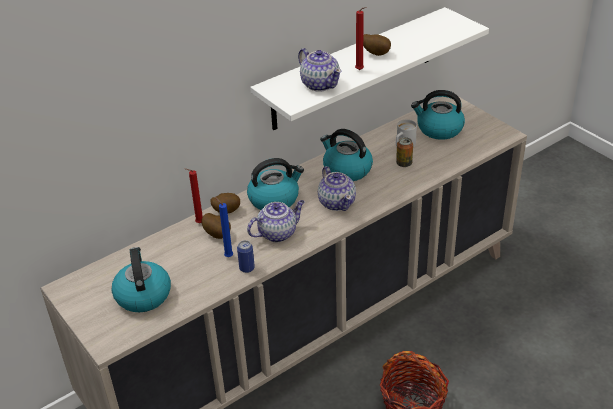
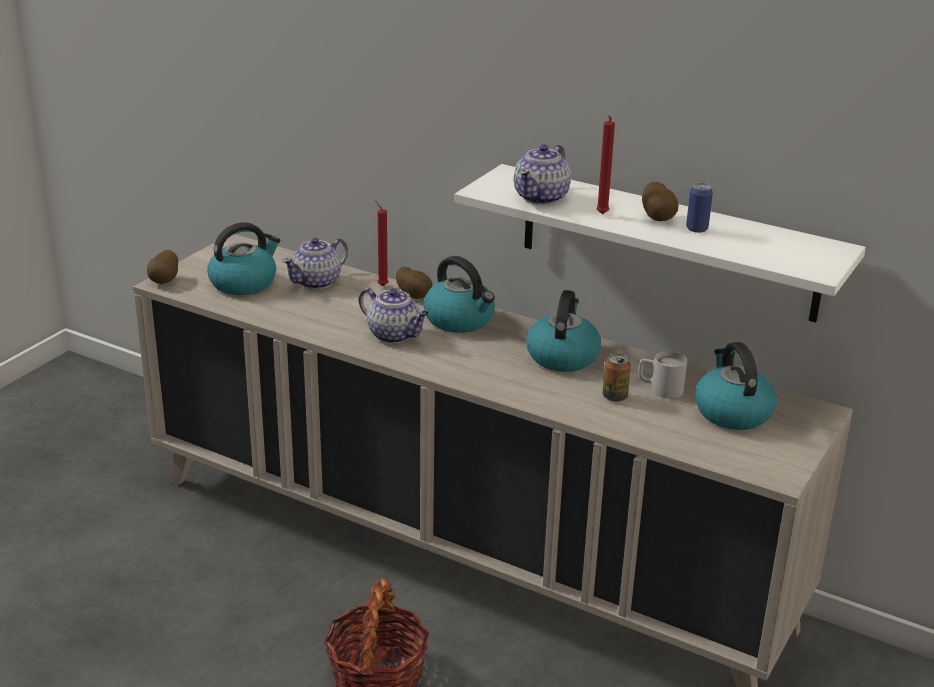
camera: 65 degrees right, 10 degrees down
potato [202,213,231,239] -> potato moved to [147,250,178,284]
blue candle [215,197,233,257] -> none
can [237,240,255,273] -> can moved to [686,182,713,233]
teapot [318,166,356,211] -> teapot moved to [282,238,348,290]

